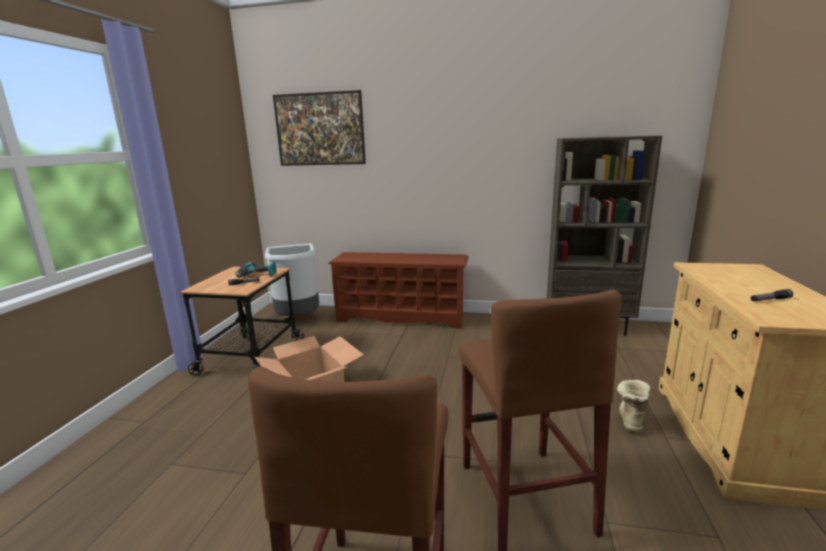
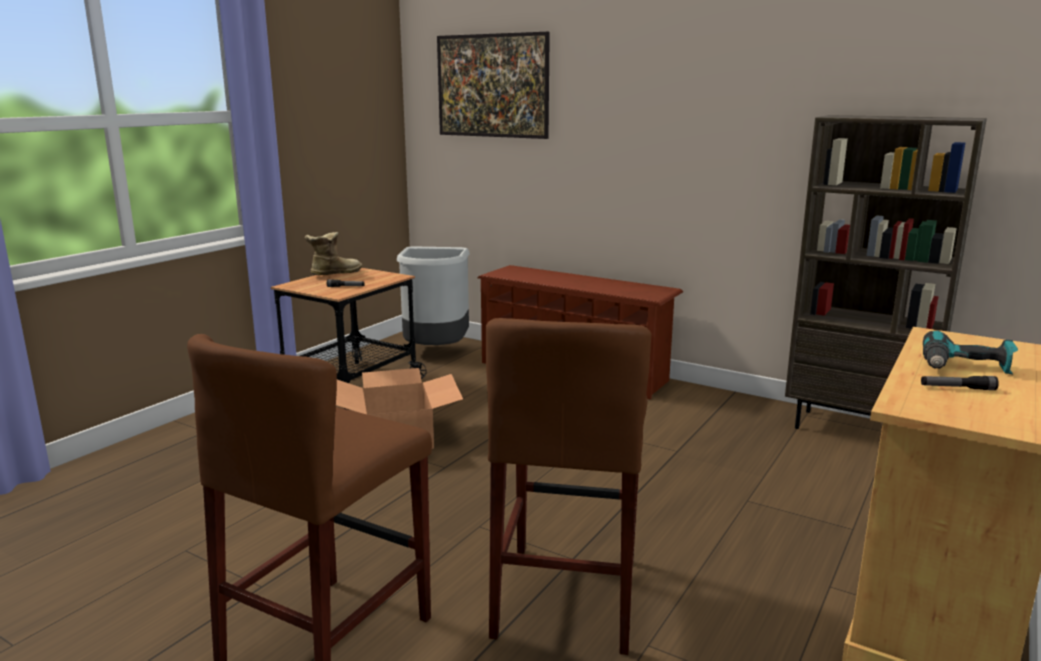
camera: 20 degrees right, 0 degrees up
power drill [235,262,277,278] -> power drill moved to [923,331,1018,374]
boot [617,380,650,433] -> boot moved to [304,232,362,275]

